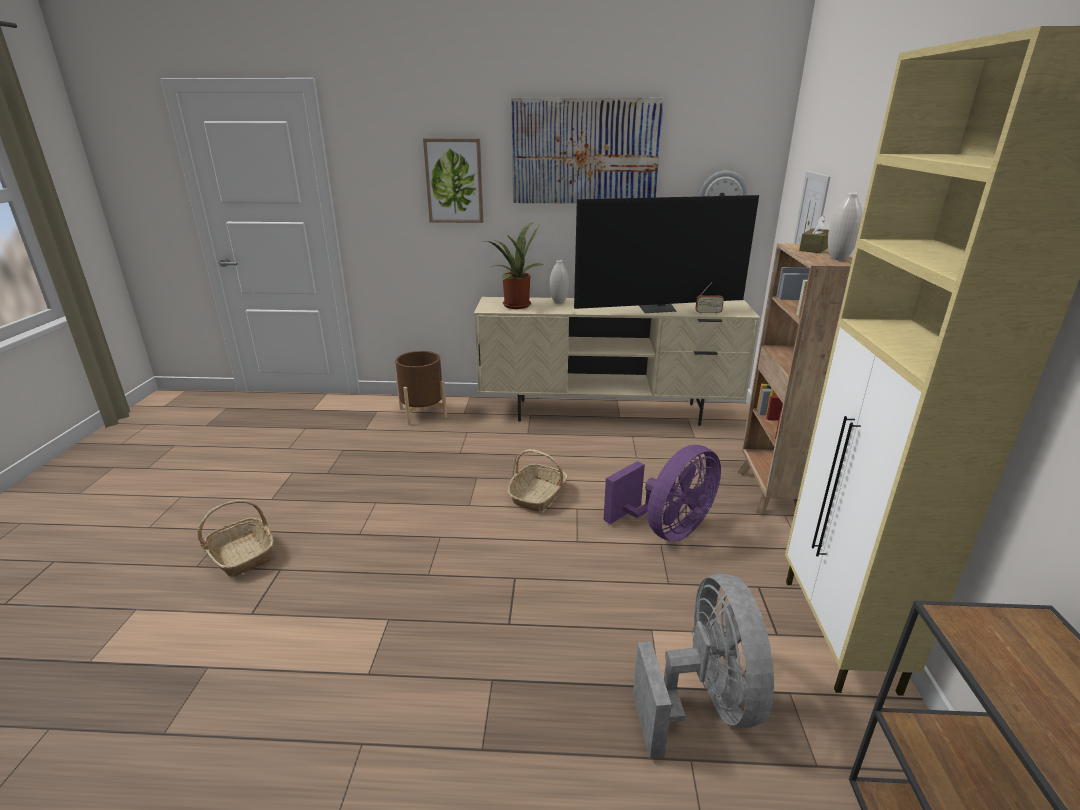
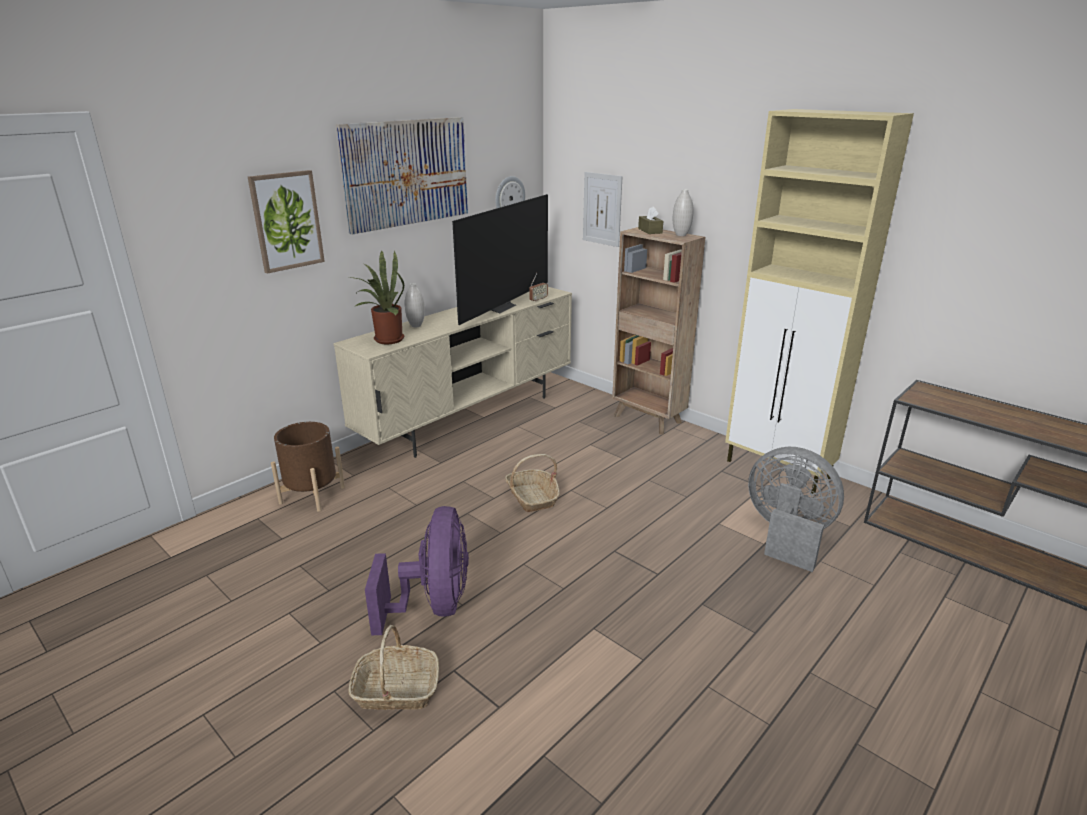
camera: 50 degrees left, 0 degrees up
purple fan [604,445,721,542] -> purple fan moved to [365,506,469,635]

